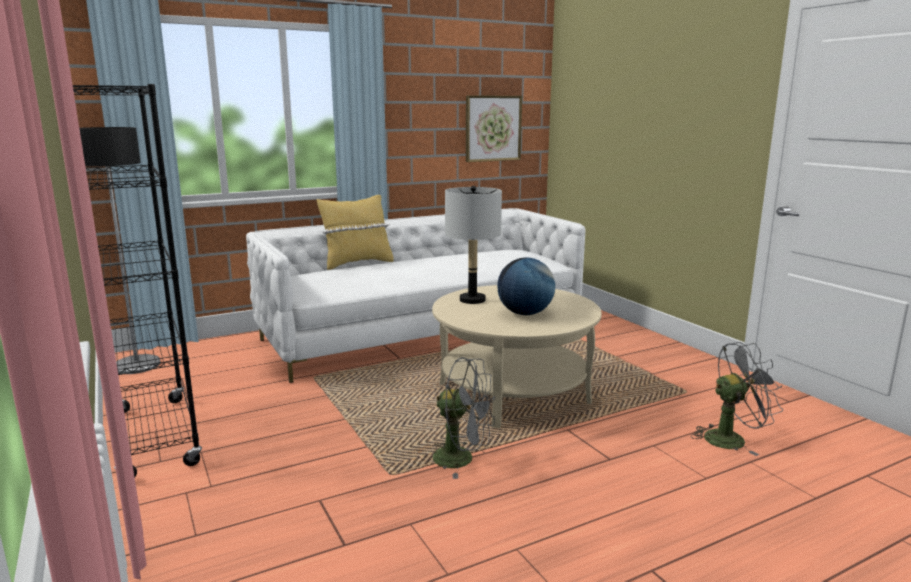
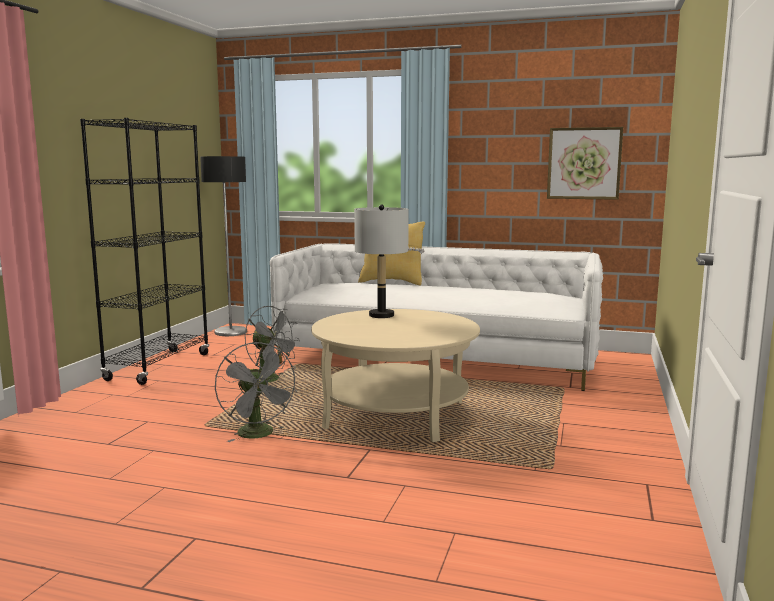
camera: 45 degrees right, 5 degrees down
globe [497,258,555,315] -> none
grey fan [691,342,783,456] -> grey fan moved to [244,306,300,382]

